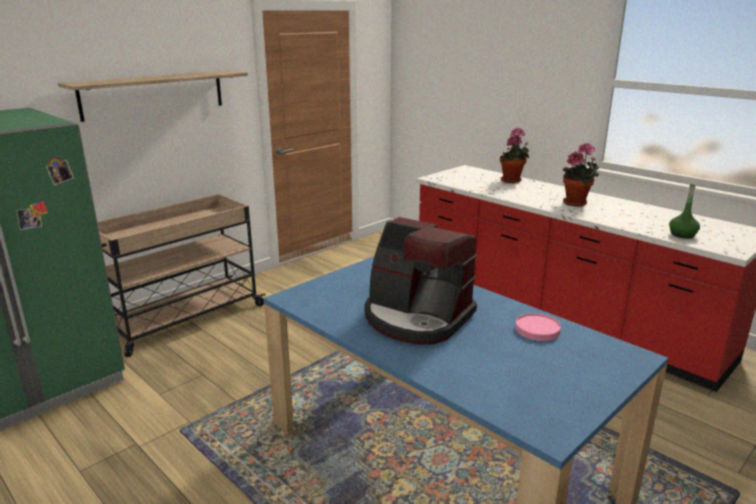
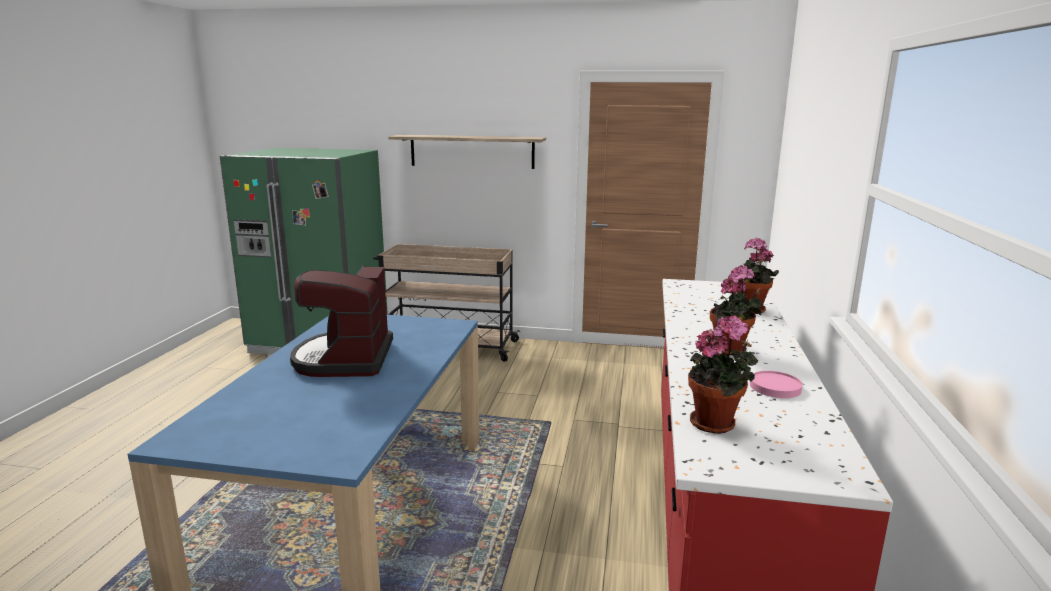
camera: 55 degrees right, 5 degrees down
pink plate [515,313,561,341] -> pink plate moved to [750,371,803,398]
green bottle [669,184,700,239] -> potted plant [688,315,758,434]

